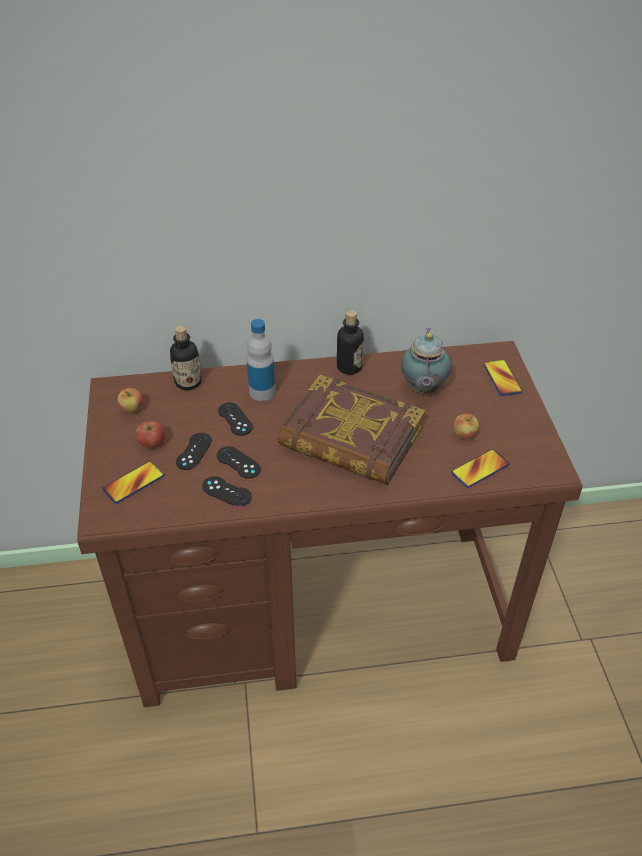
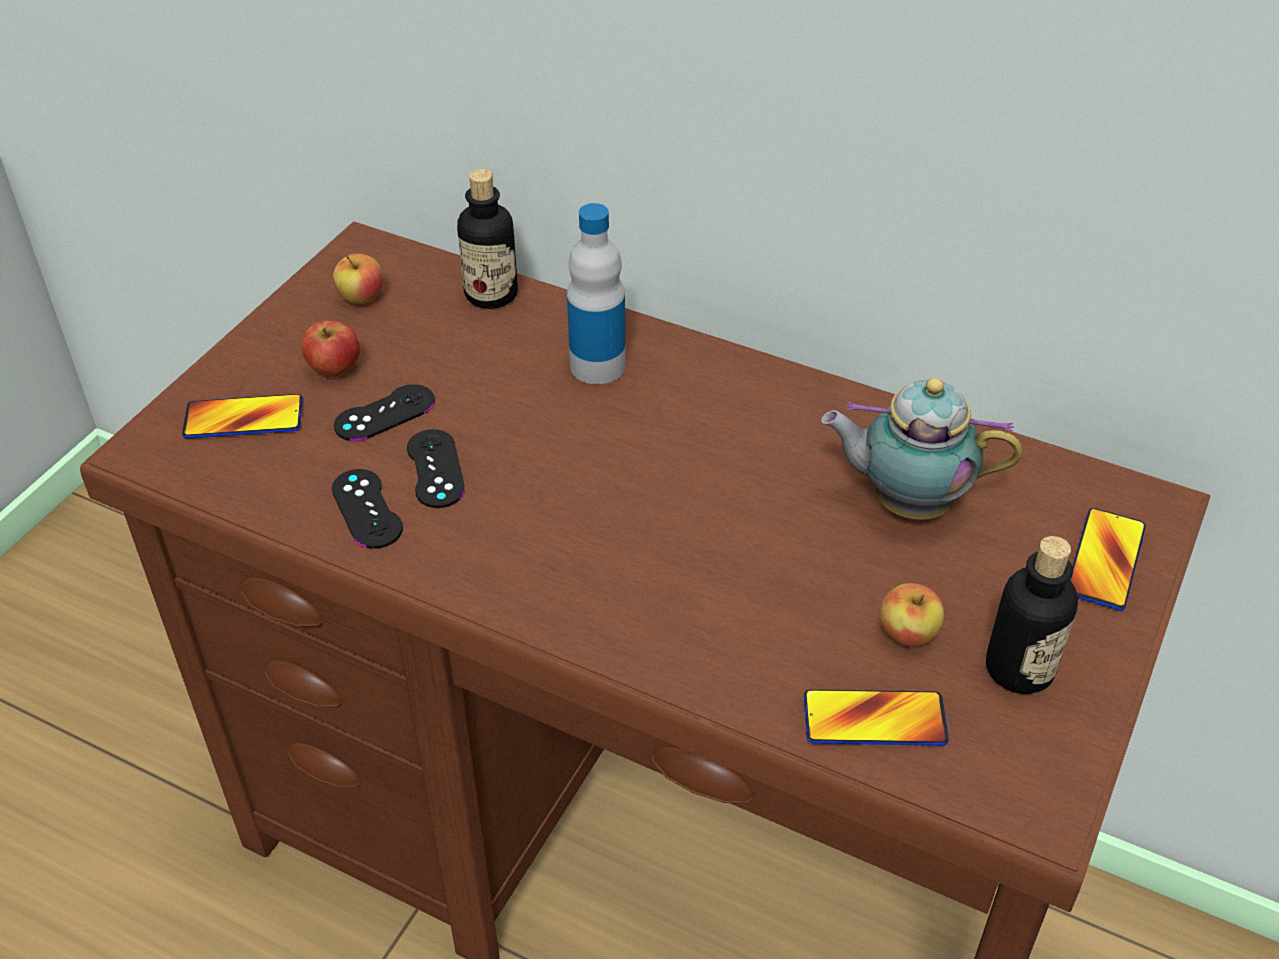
camera: 35 degrees right, 0 degrees up
black game controller [218,402,253,436] -> none
book [278,375,425,485] -> none
bottle [337,310,364,375] -> bottle moved to [986,536,1078,694]
teapot [401,328,451,394] -> teapot turned 60 degrees clockwise [821,378,1022,520]

